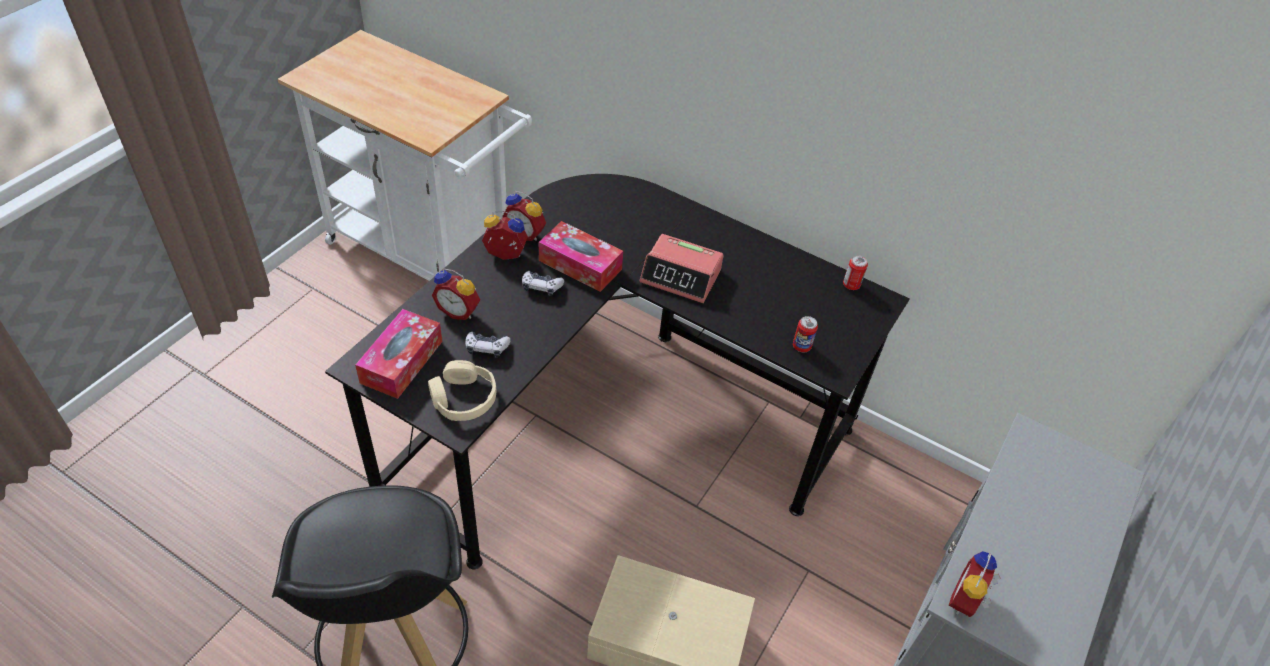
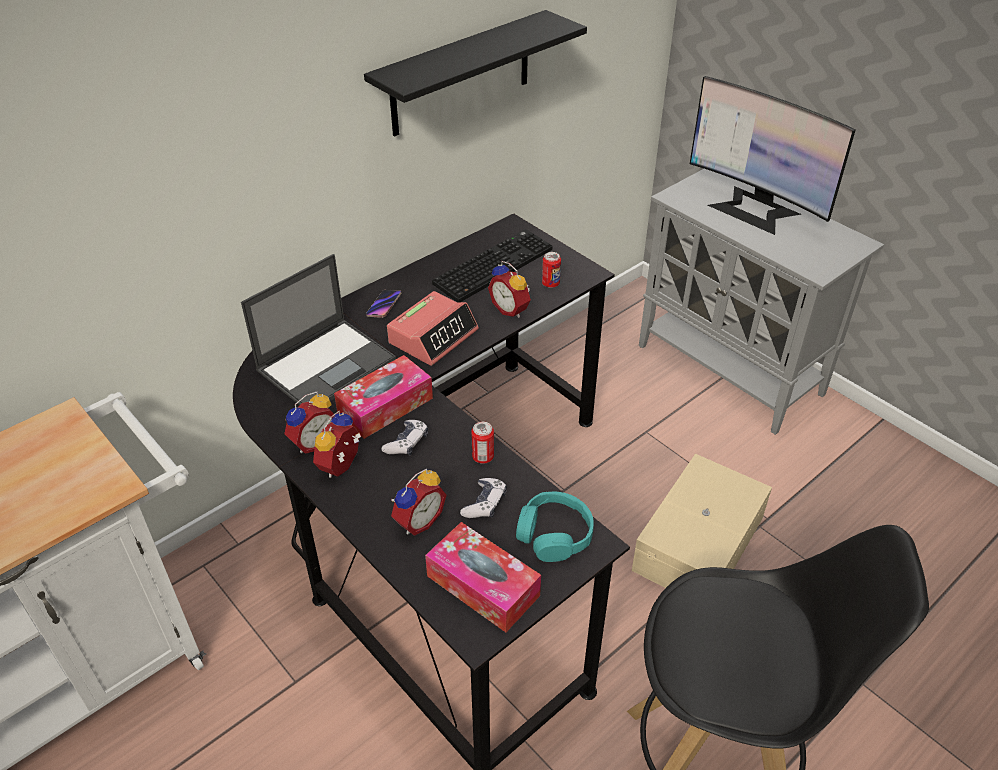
camera: 70 degrees left, 5 degrees down
beige headphones [428,360,496,421] -> turquoise headphones [516,492,594,562]
can [843,255,868,290] -> can moved to [471,422,494,464]
alarm clock [948,551,1001,617] -> alarm clock moved to [488,261,531,318]
none -> laptop [241,254,396,405]
none -> black shelf [364,10,587,137]
none -> phone [366,290,401,318]
none -> keyboard [432,229,553,303]
none -> monitor [690,76,855,235]

